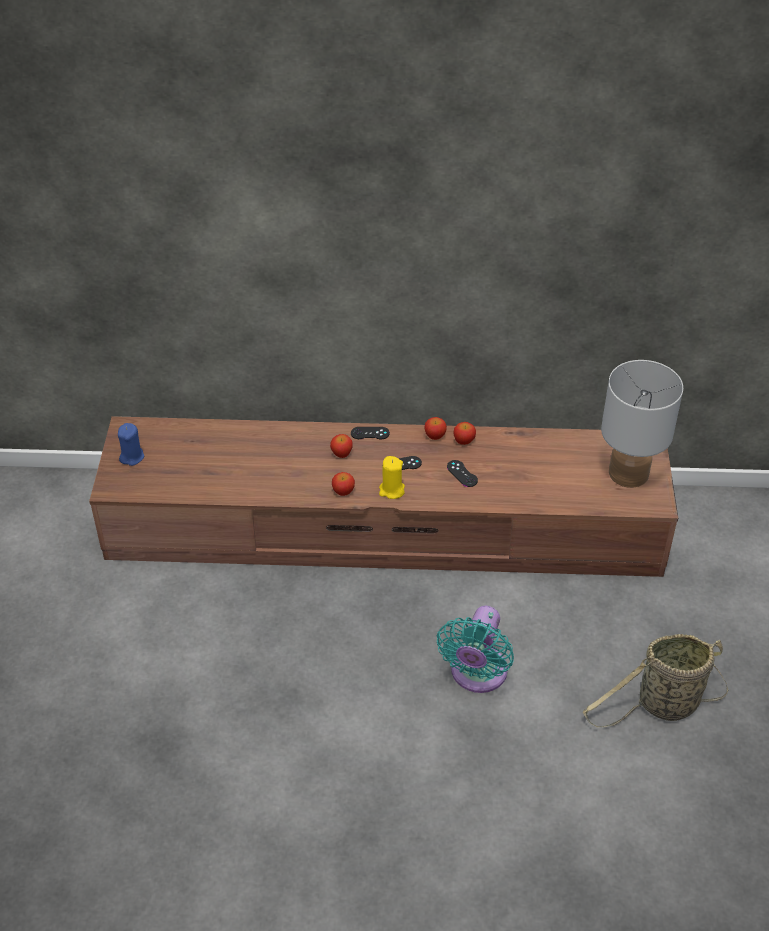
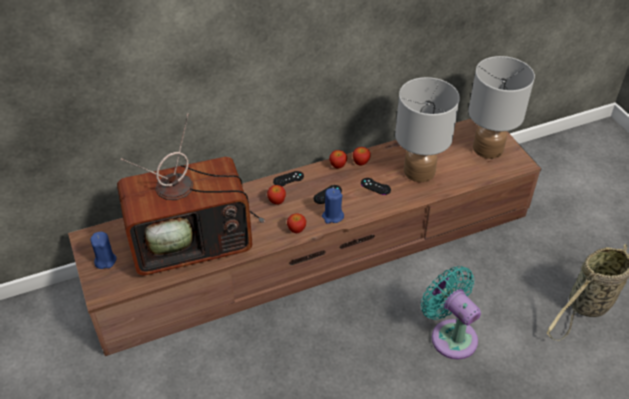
camera: 25 degrees left, 0 degrees up
yellow candle [379,456,405,499] -> blue candle [322,188,344,224]
turquoise fan [437,606,514,693] -> turquoise fan turned 150 degrees clockwise [421,266,481,360]
none -> television [117,113,266,276]
none -> grey table lamp [395,77,460,182]

